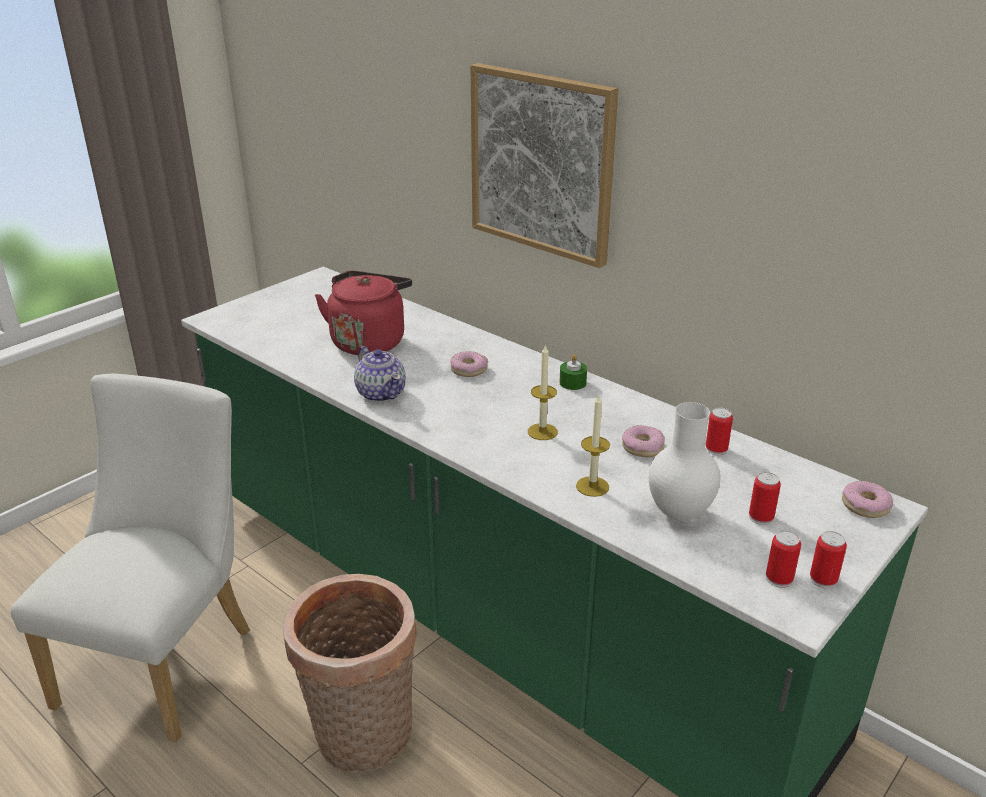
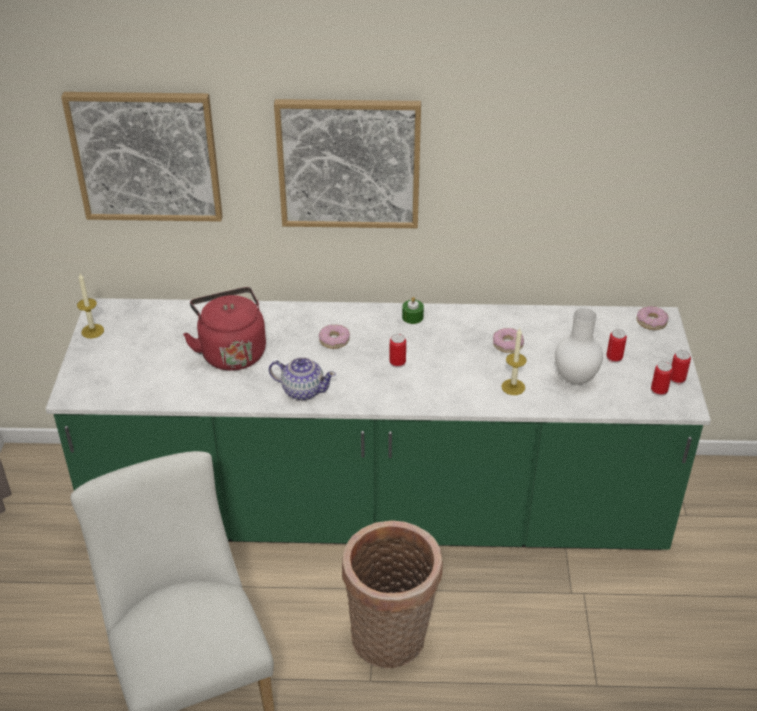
camera: 40 degrees left, 10 degrees up
candle [528,344,558,440] -> candle moved to [77,273,104,339]
can [706,408,733,456] -> can moved to [389,334,406,368]
none -> picture [61,92,223,222]

